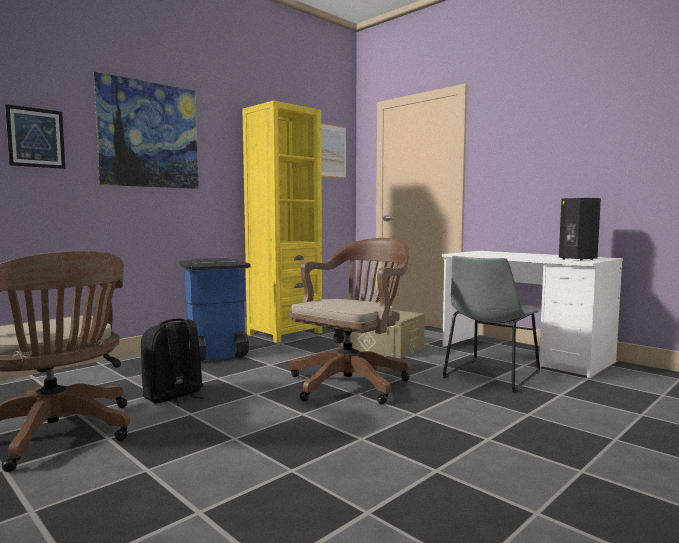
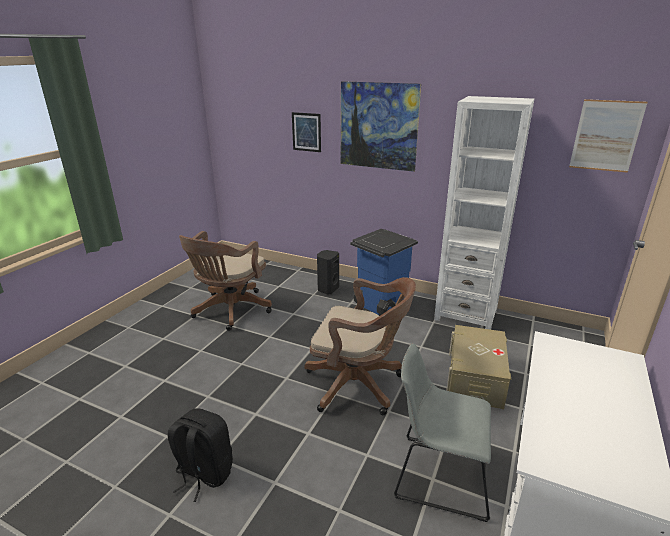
camera: 70 degrees right, 20 degrees up
black backpack [141,319,203,406] -> black backpack moved to [168,408,233,502]
yellow bookcase [242,101,322,343] -> white bookcase [434,96,534,330]
black speaker [559,198,601,261] -> black speaker moved to [317,250,339,295]

